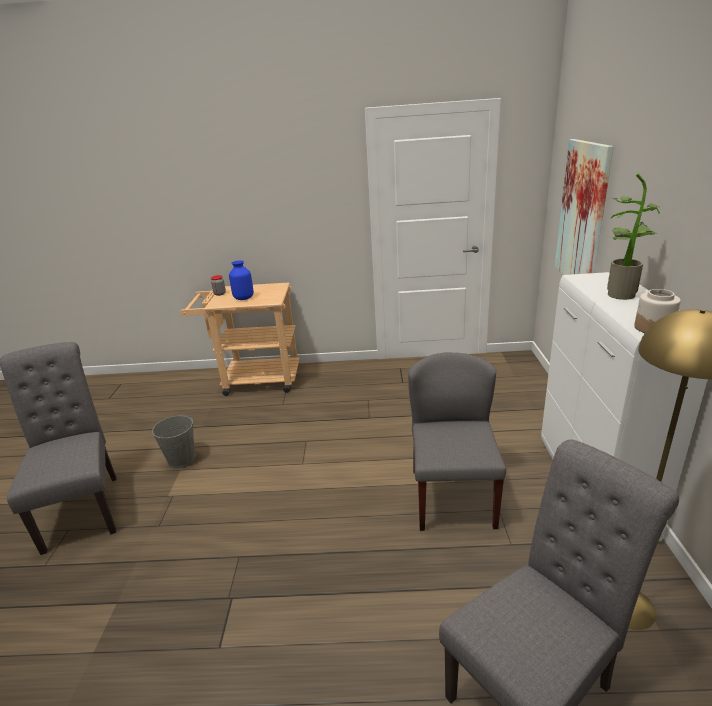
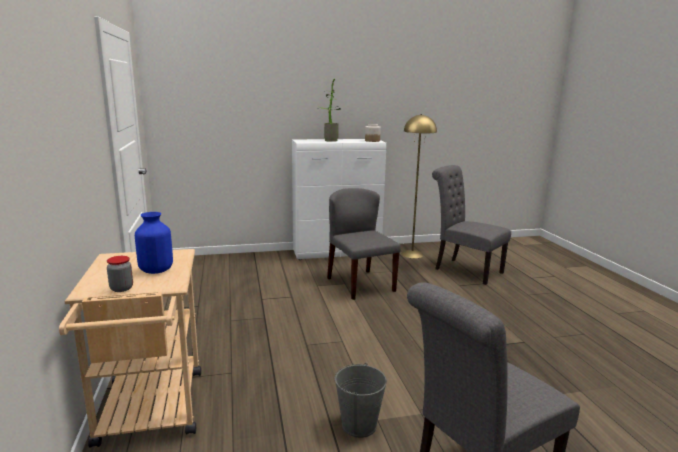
camera: 105 degrees left, 10 degrees down
grey chair [408,353,506,531] -> grey chair turned 75 degrees clockwise [327,188,401,300]
picture [555,139,614,275] -> none

